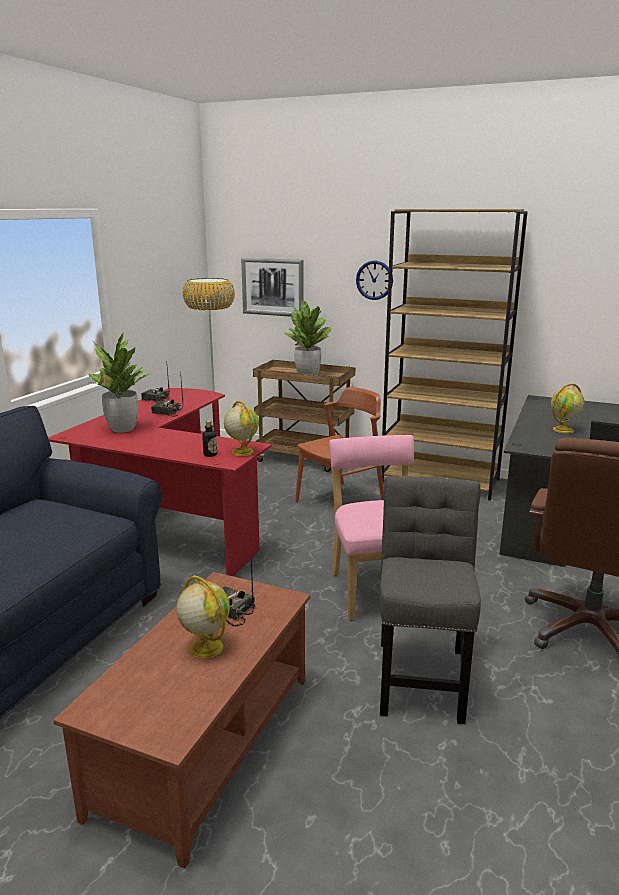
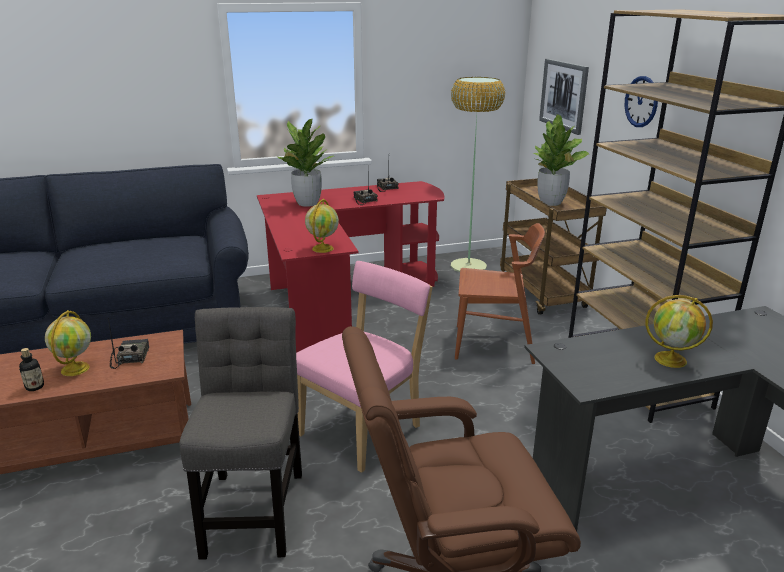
camera: 50 degrees right, 5 degrees up
bottle [202,420,217,457] -> bottle moved to [19,348,44,391]
grey chair [380,476,481,724] -> grey chair turned 60 degrees counterclockwise [179,307,302,560]

